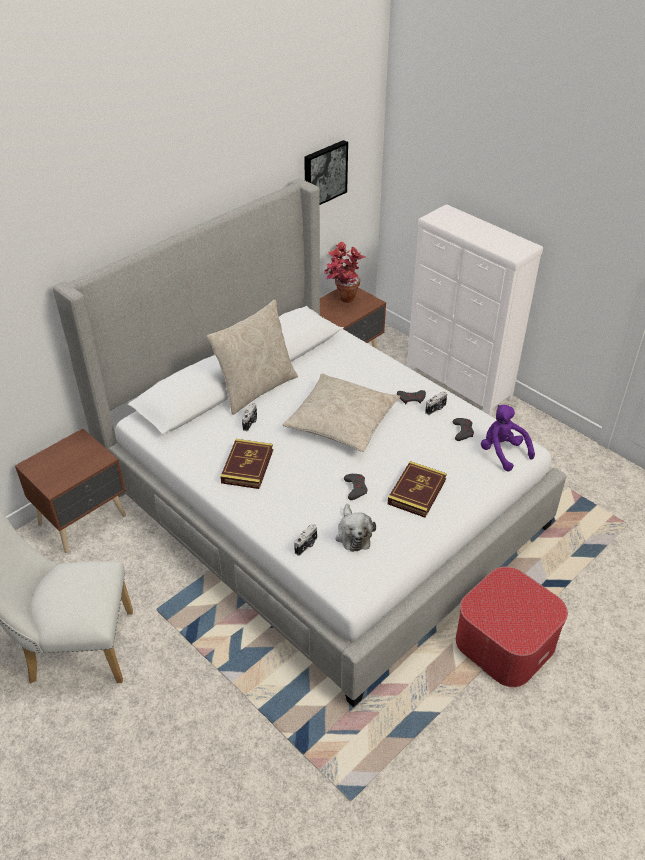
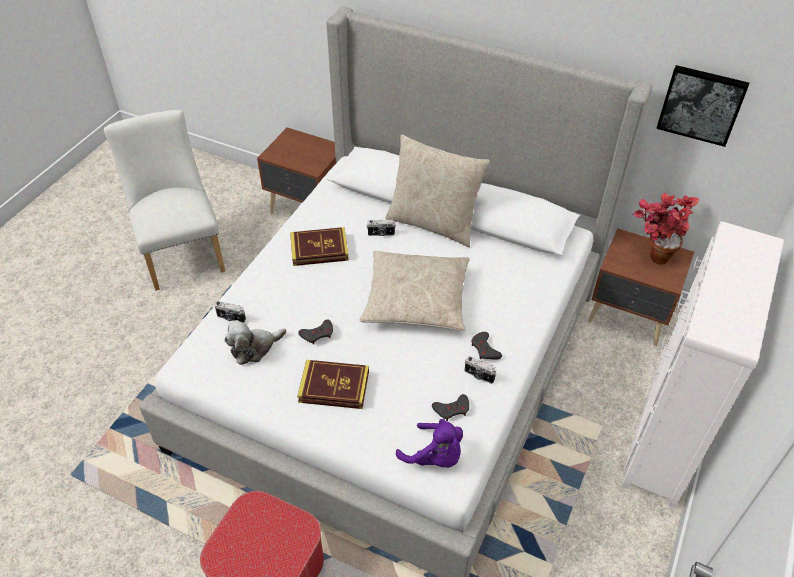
camera: 70 degrees right, 5 degrees up
purple plush toy [481,405,535,472] -> purple plush toy turned 90 degrees clockwise [396,419,463,468]

